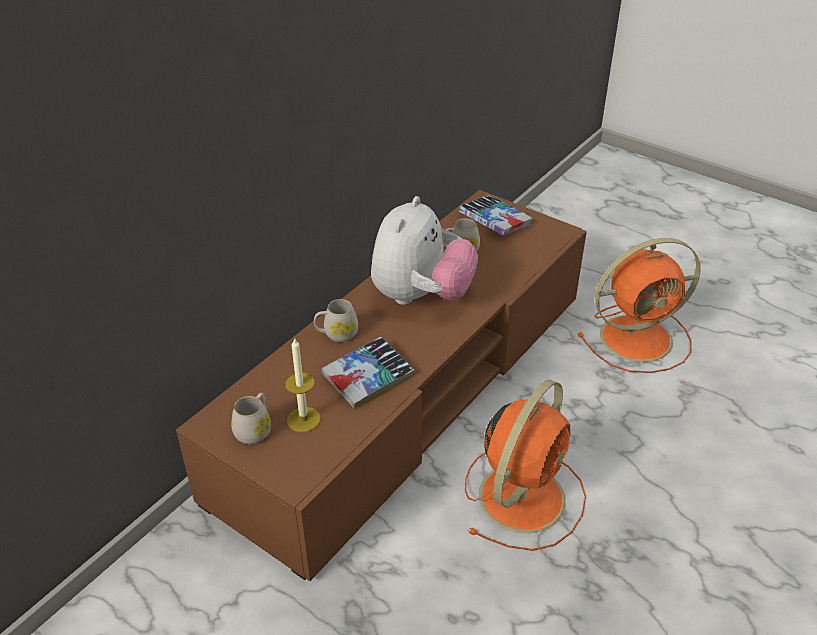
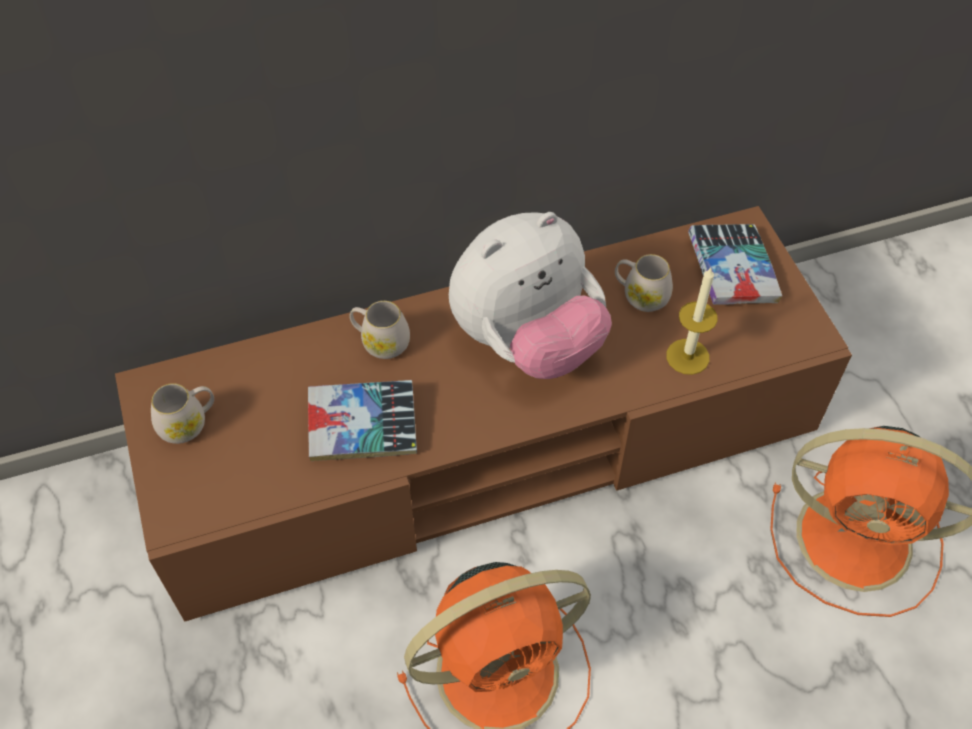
camera: 35 degrees right, 15 degrees up
candle [285,337,321,432] -> candle moved to [667,268,717,375]

